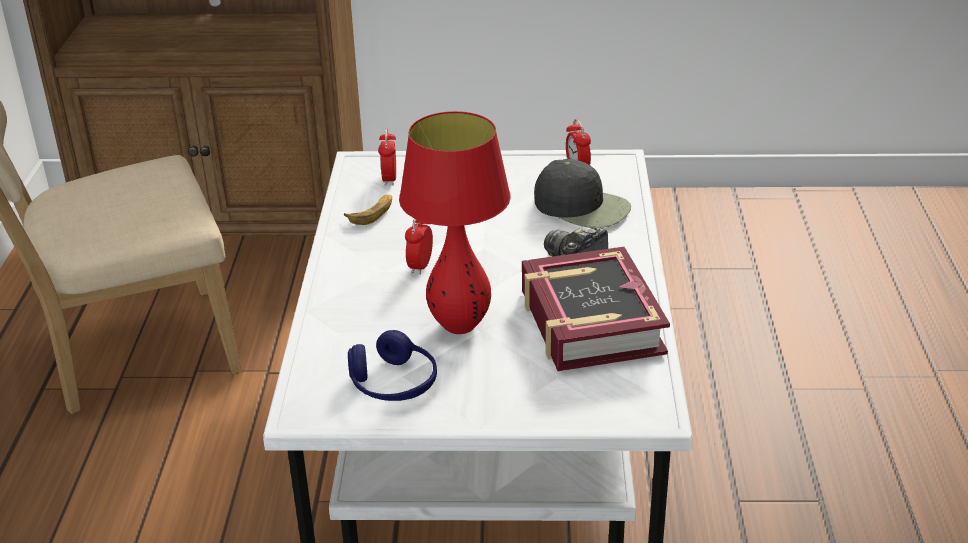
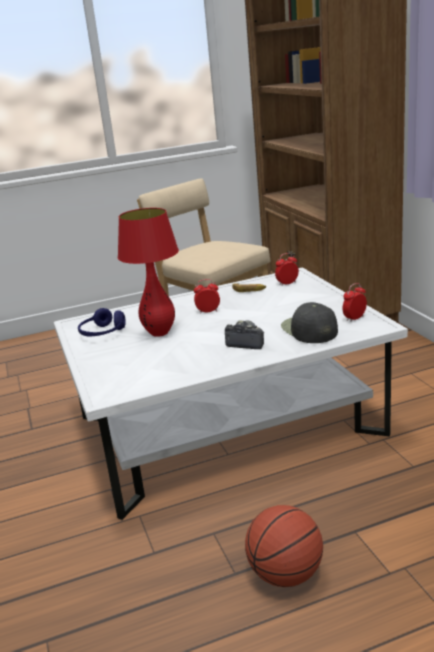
camera: 70 degrees right, 10 degrees down
book [522,247,670,371] -> none
black cap [534,159,631,228] -> black cap turned 150 degrees clockwise [281,302,338,343]
none -> basketball [245,505,323,587]

